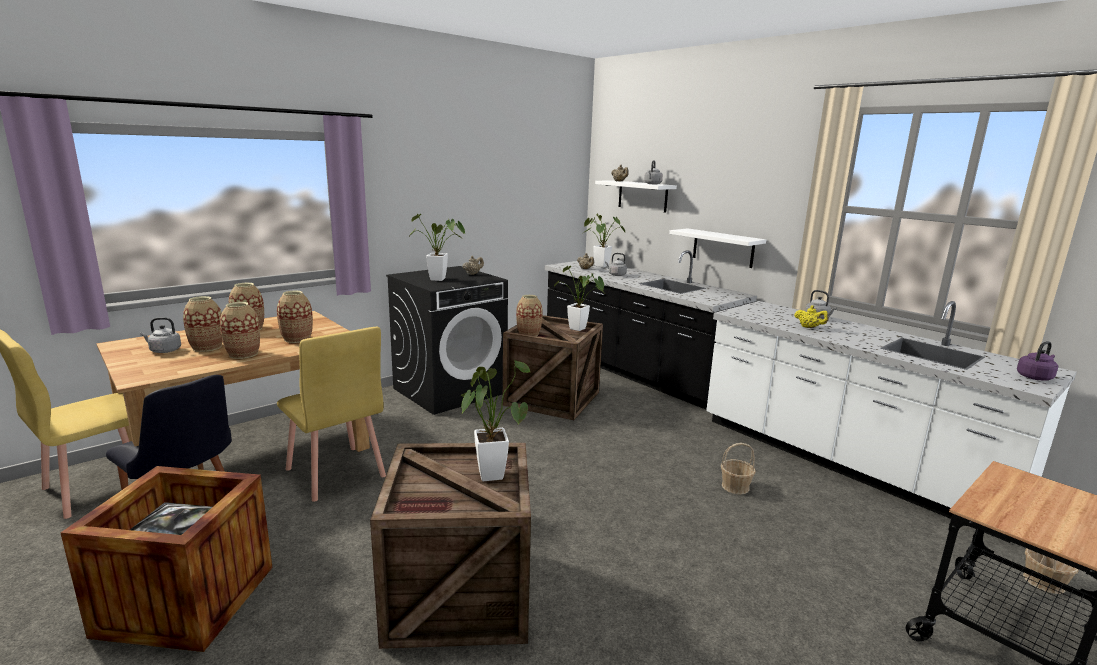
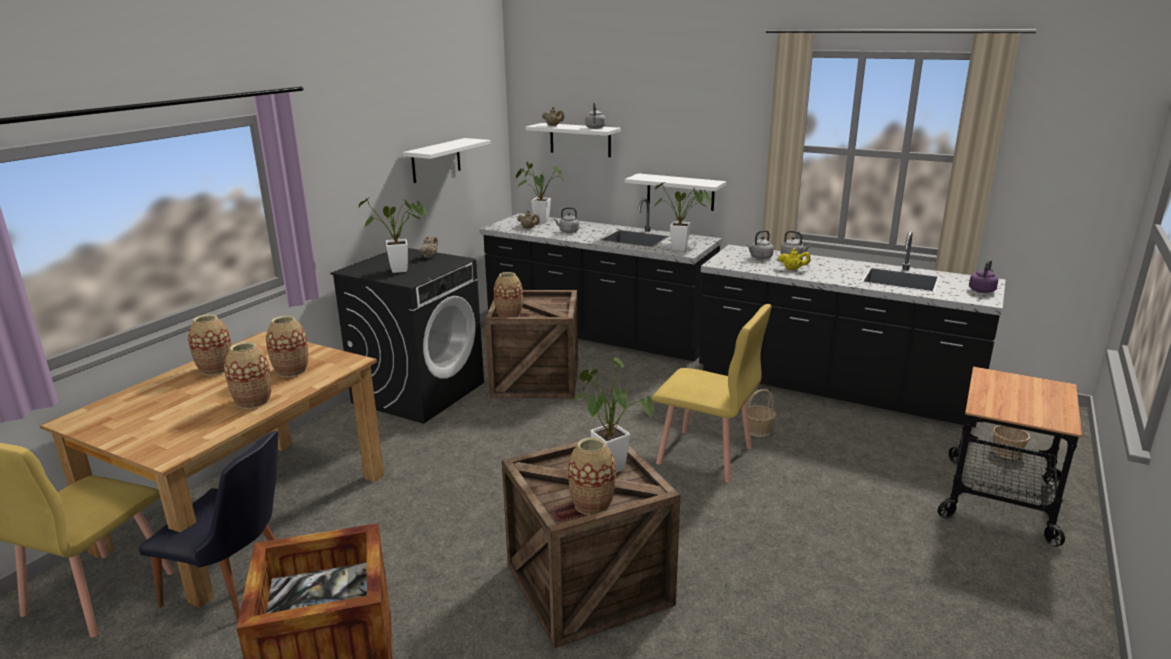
camera: 20 degrees left, 5 degrees up
grey kettle [140,317,181,353] -> grey kettle moved to [747,230,774,259]
vase [183,296,223,352] -> vase moved to [568,437,616,515]
yellow chair [277,327,386,502] -> yellow chair moved to [652,304,772,483]
potted plant [554,266,604,331] -> potted plant moved to [654,182,711,251]
white counter [706,301,1076,543] -> black counter [699,231,1006,428]
none -> white shelf [403,138,491,183]

